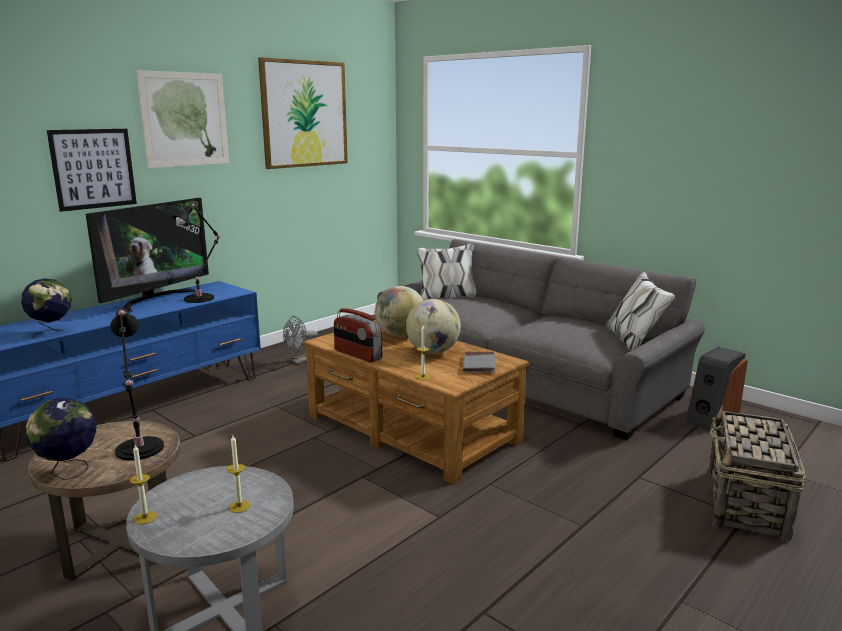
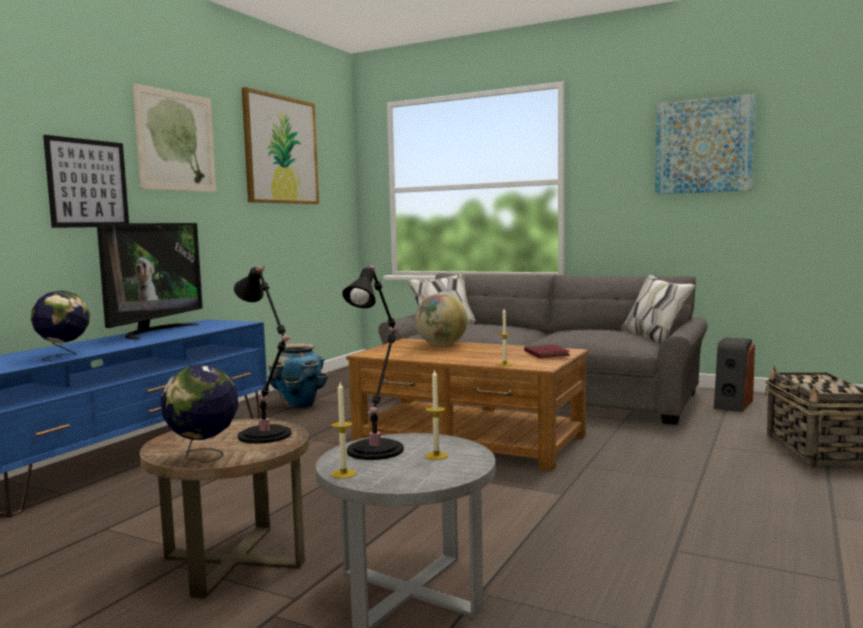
camera: 15 degrees left, 10 degrees down
black table lamp [172,204,220,303] -> black table lamp moved to [342,265,404,460]
grey fan [283,316,317,364] -> planter [267,343,329,409]
radio [334,308,382,362] -> none
globe [406,299,461,354] -> none
grey book [463,352,495,372] -> red book [524,344,570,358]
none -> picture [655,94,755,194]

